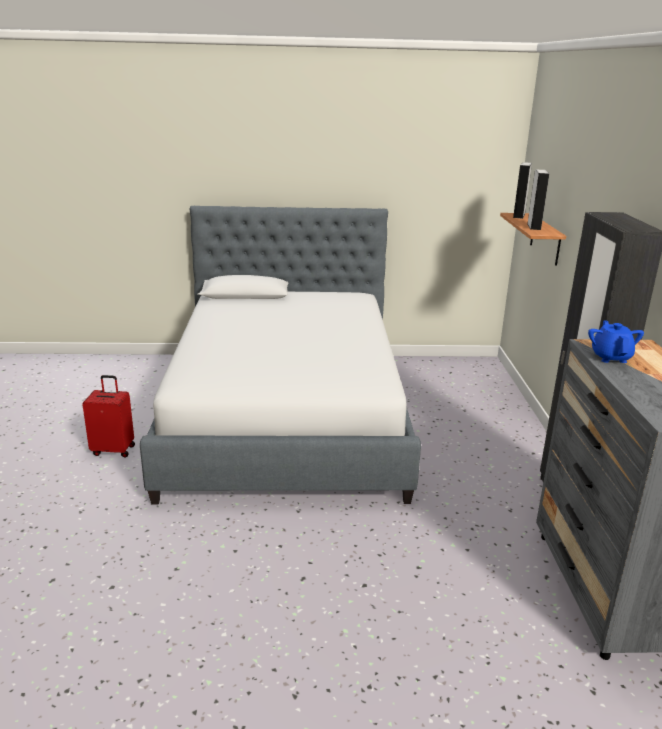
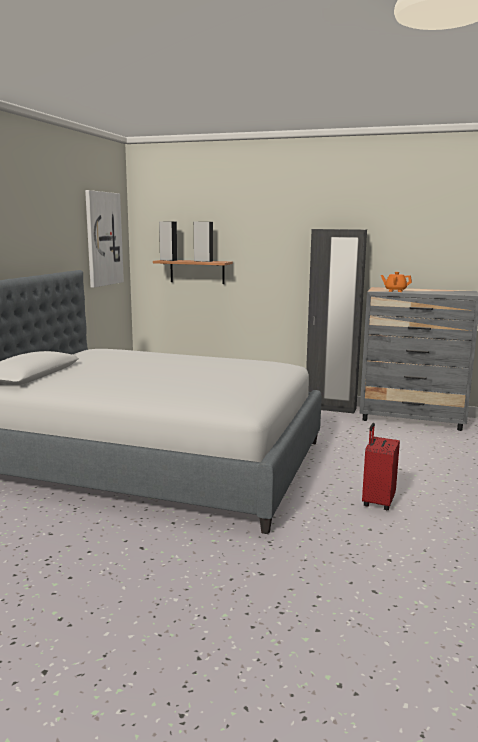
camera: 70 degrees left, 10 degrees down
red suitcase [82,375,135,458] -> red suitcase moved to [362,423,400,510]
blue teapot [588,321,644,363] -> orange teapot [381,272,412,292]
none -> picture [85,190,124,288]

